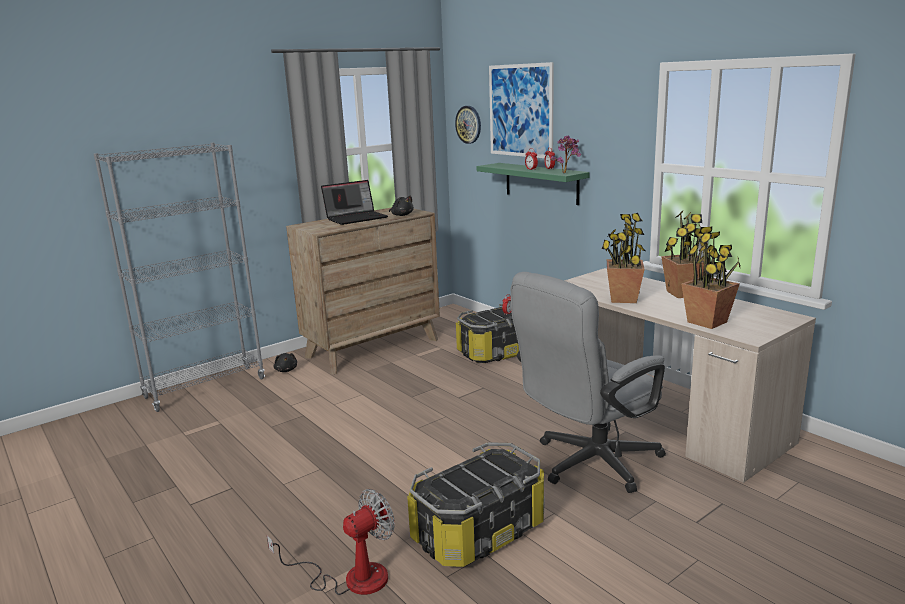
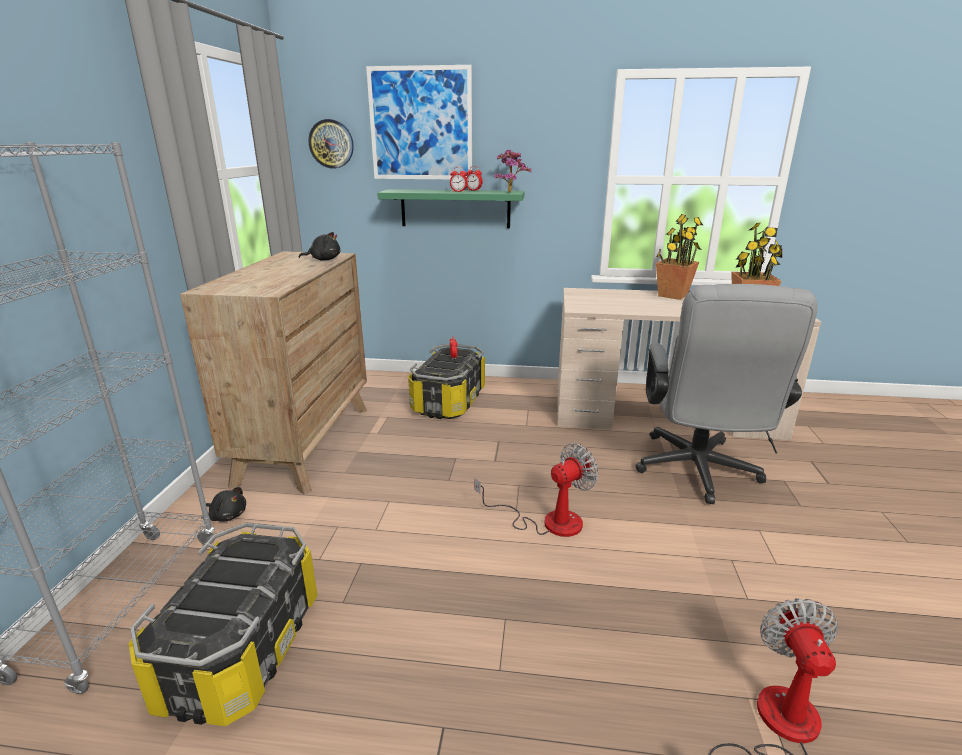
camera: 45 degrees left, 5 degrees up
laptop [321,180,388,225] -> none
storage box [407,442,545,567] -> storage box moved to [128,523,317,726]
potted plant [602,213,646,303] -> none
none -> fan [474,443,599,537]

